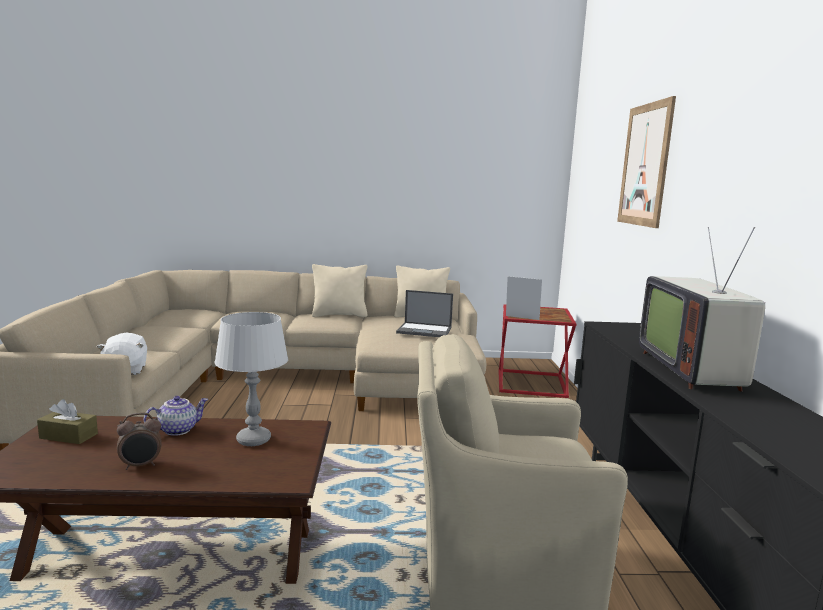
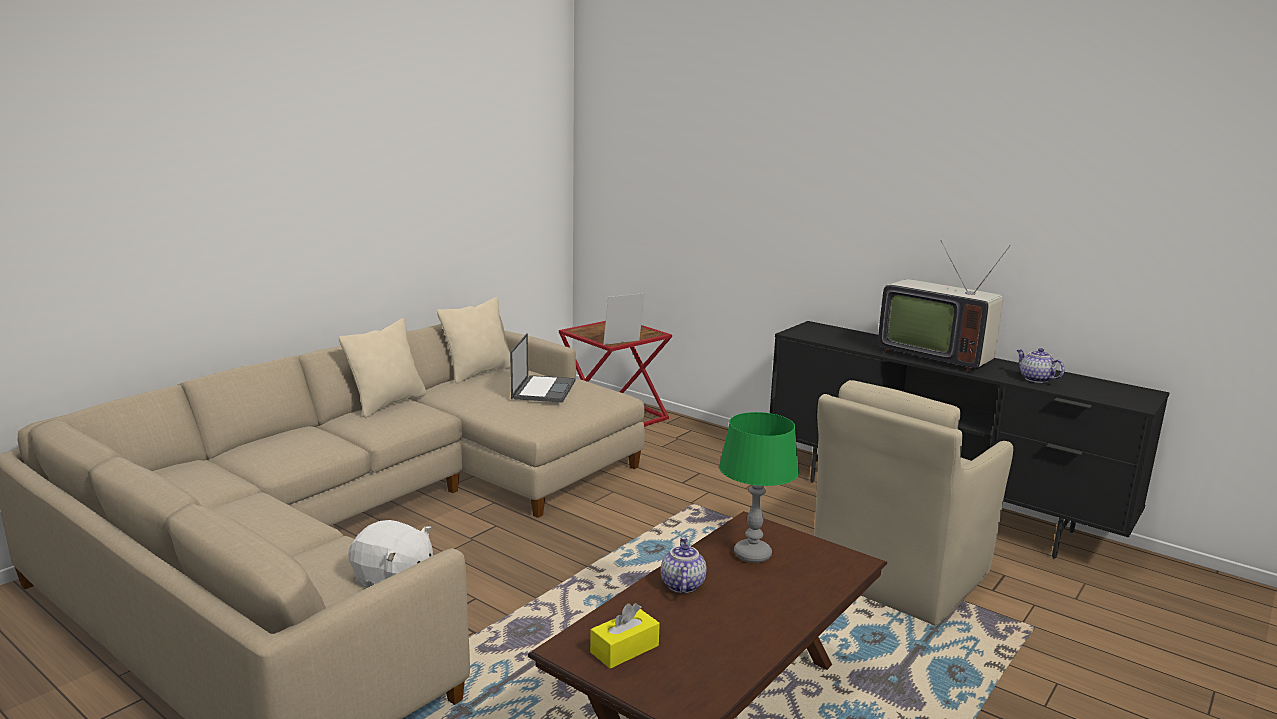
camera: 50 degrees left, 5 degrees up
brown tissue box [37,399,98,444] -> yellow tissue box [590,603,660,669]
alarm clock [117,412,162,470] -> none
grey table lamp [215,312,288,446] -> green table lamp [719,412,799,563]
laptop [396,290,453,337] -> laptop turned 45 degrees counterclockwise [510,333,575,403]
picture [617,96,676,228] -> none
none -> teapot [1017,348,1064,383]

